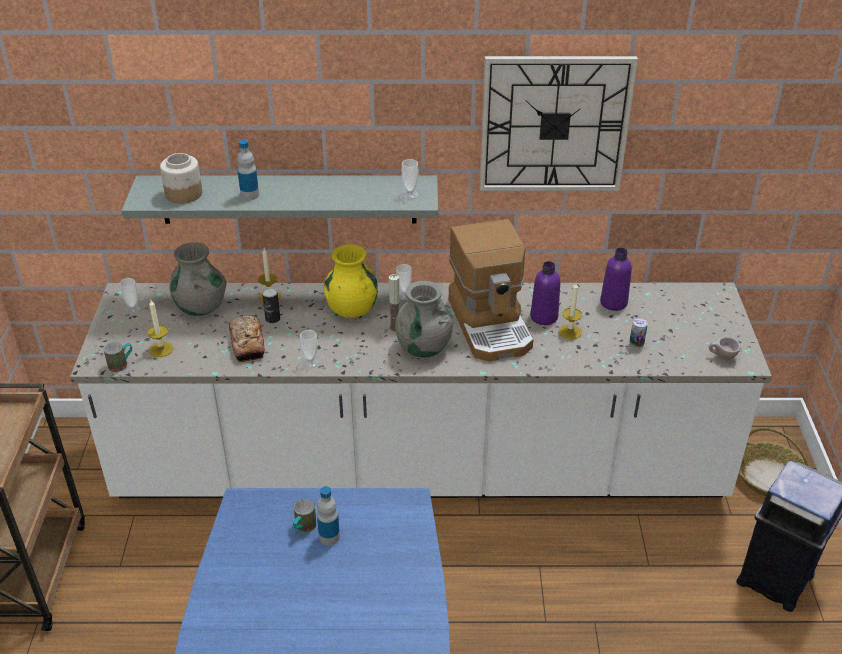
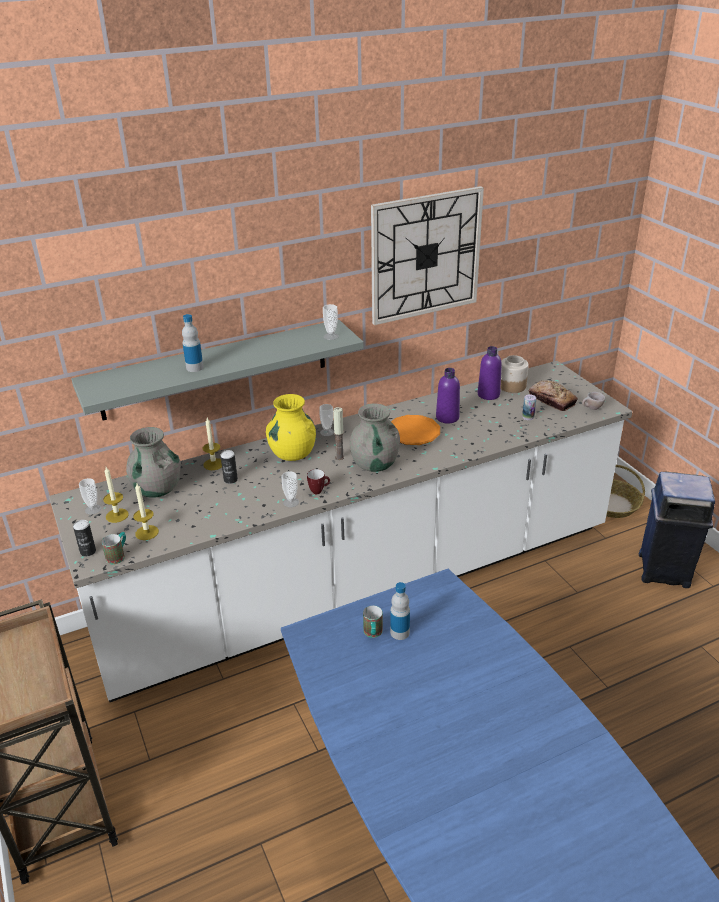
camera: 25 degrees left, 5 degrees down
jar [160,153,202,204] -> jar moved to [500,355,529,393]
bread [229,315,265,362] -> bread moved to [529,380,578,411]
coffee machine [449,219,533,361] -> orange plate [391,415,440,445]
candle [559,283,582,339] -> candle moved to [103,467,129,523]
none -> can [73,520,96,557]
none -> mug [307,469,330,494]

